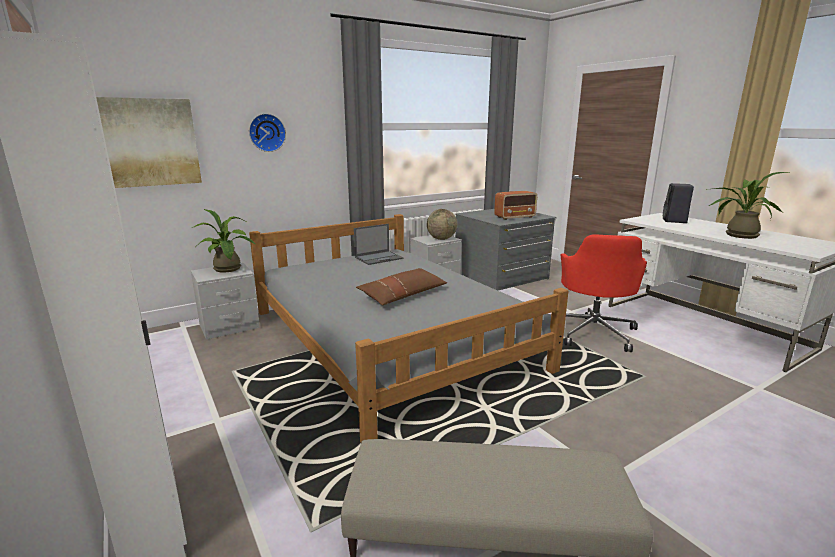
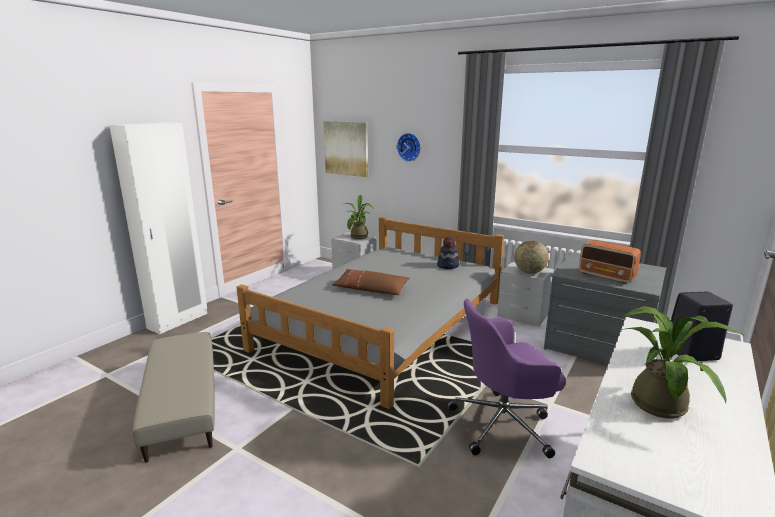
camera: 65 degrees right, 0 degrees up
laptop [354,224,403,265] -> hat [437,237,460,269]
red office chair [561,234,647,352] -> purple office chair [447,299,566,458]

